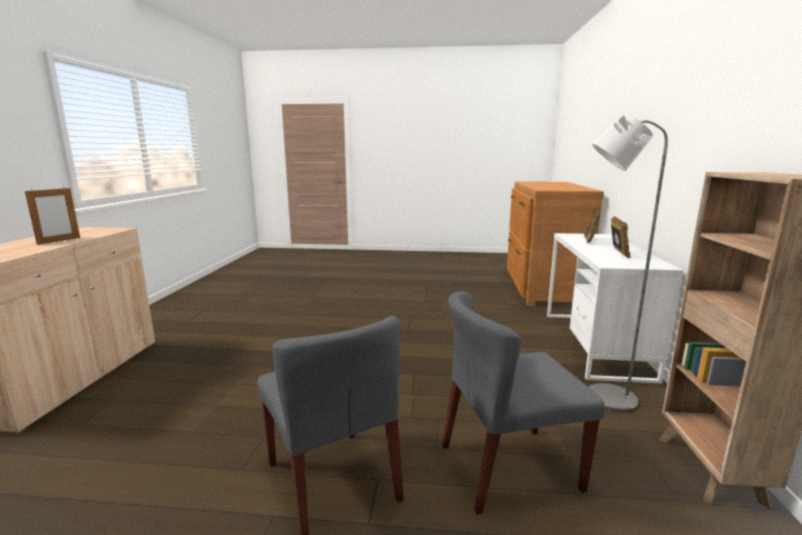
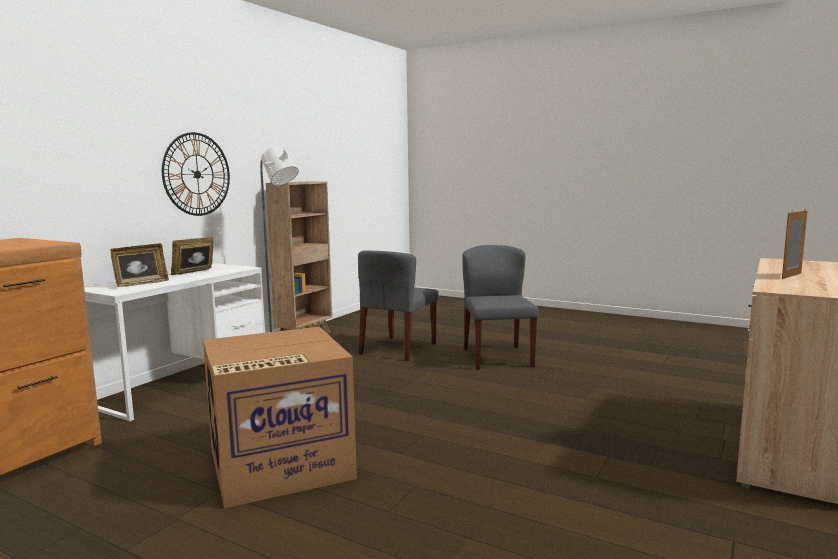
camera: 155 degrees left, 5 degrees down
grey chair [442,291,605,515] -> grey chair turned 105 degrees clockwise [358,250,439,361]
none -> wall clock [162,132,230,216]
none -> cardboard box [203,326,357,508]

